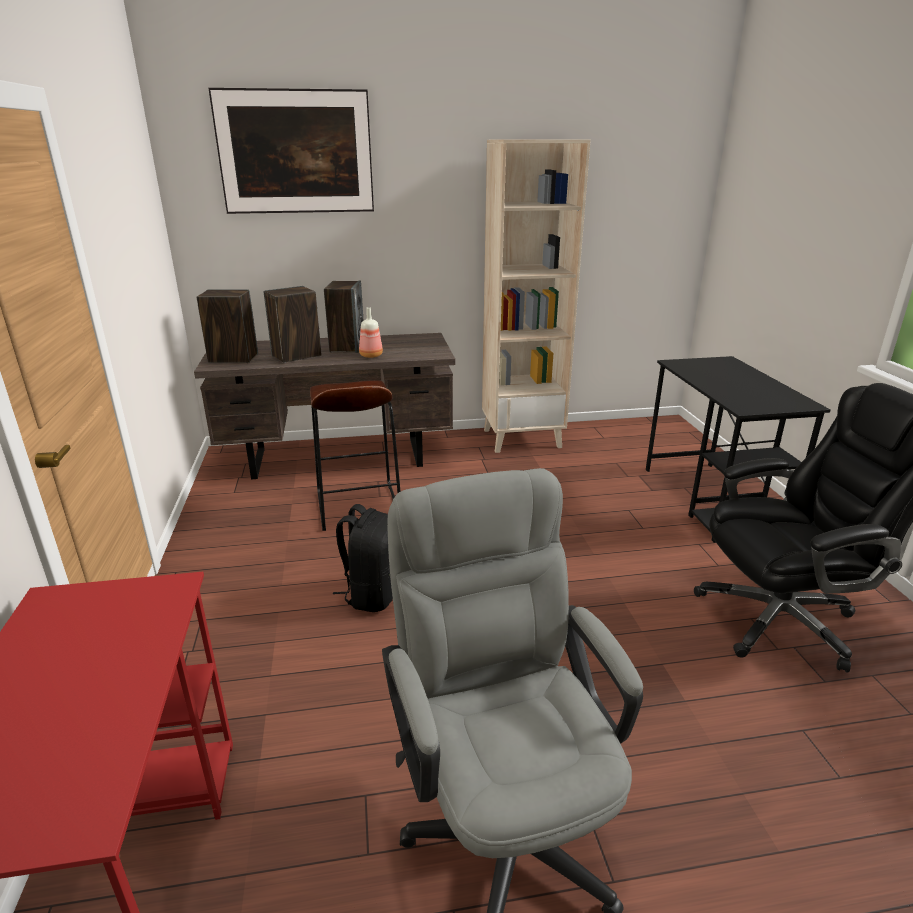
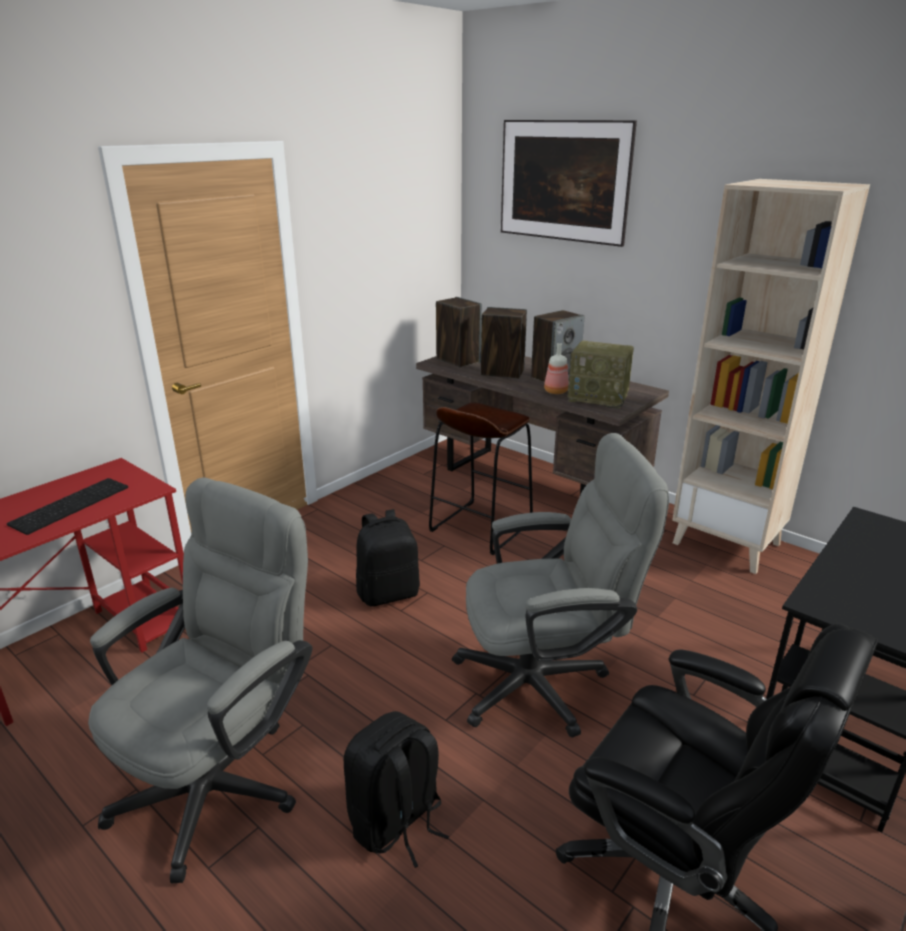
camera: 50 degrees right, 0 degrees up
none -> keyboard [7,478,128,535]
none -> black backpack [344,711,449,868]
none -> grey office chair [452,433,669,738]
none -> radio [568,340,634,409]

